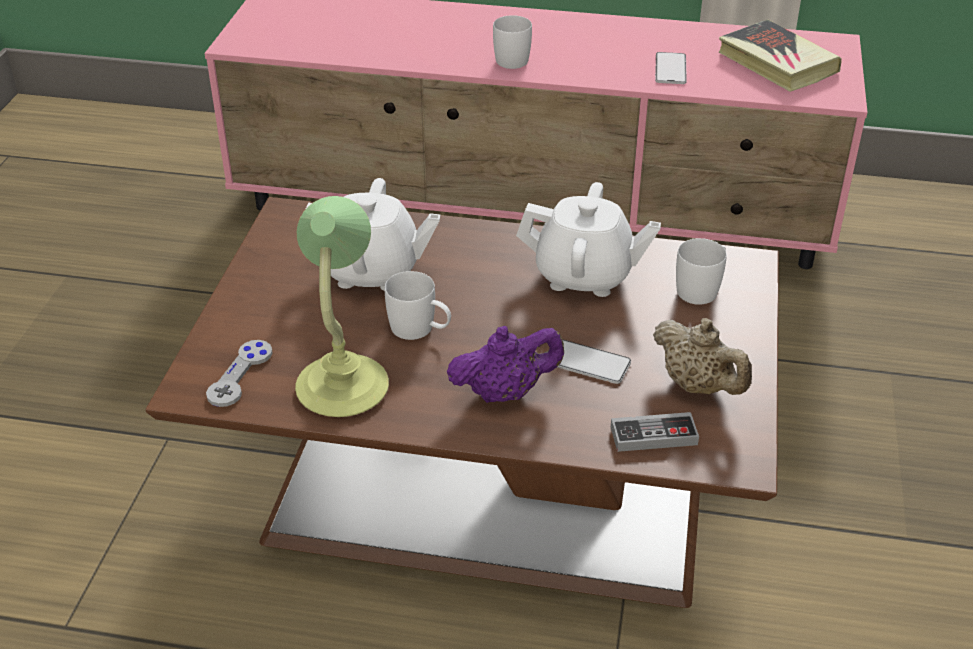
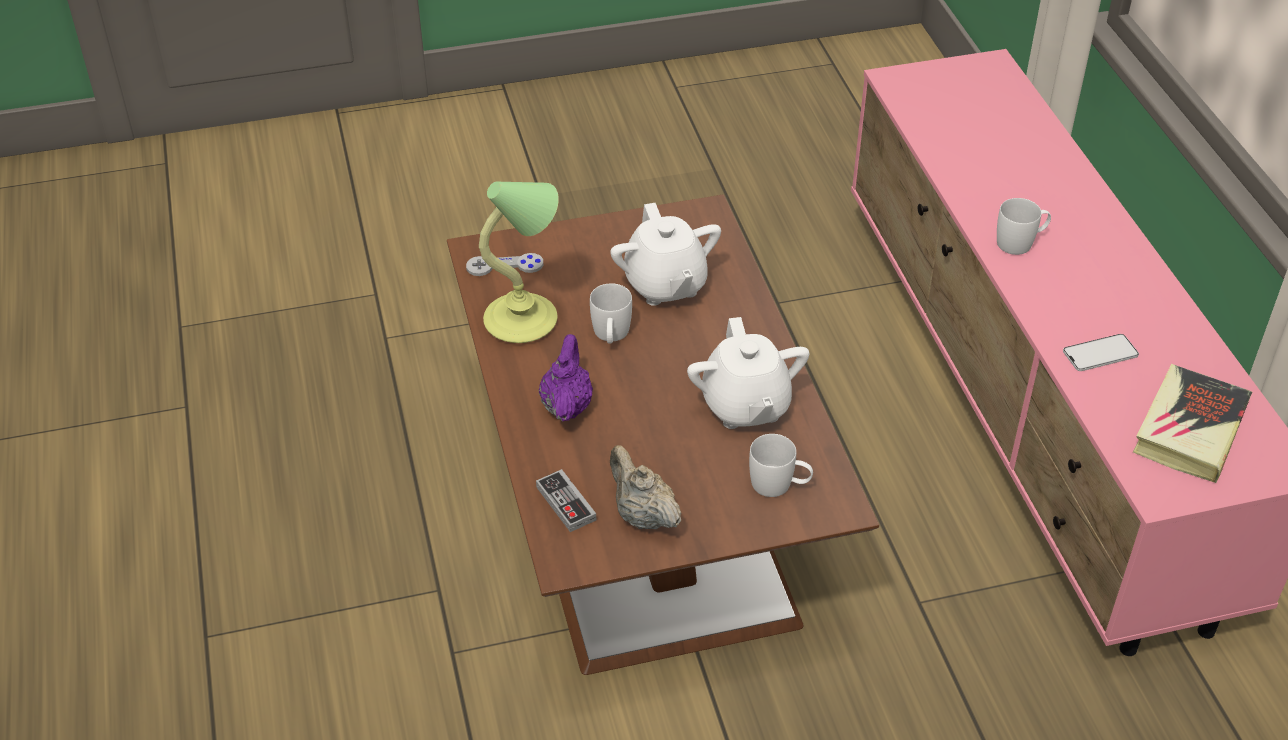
camera: 65 degrees right, 5 degrees up
purple teapot [447,326,564,403] -> purple teapot turned 135 degrees counterclockwise [539,334,593,422]
phone [558,339,631,384] -> none
beige teapot [653,318,752,395] -> beige teapot turned 120 degrees clockwise [610,445,681,529]

